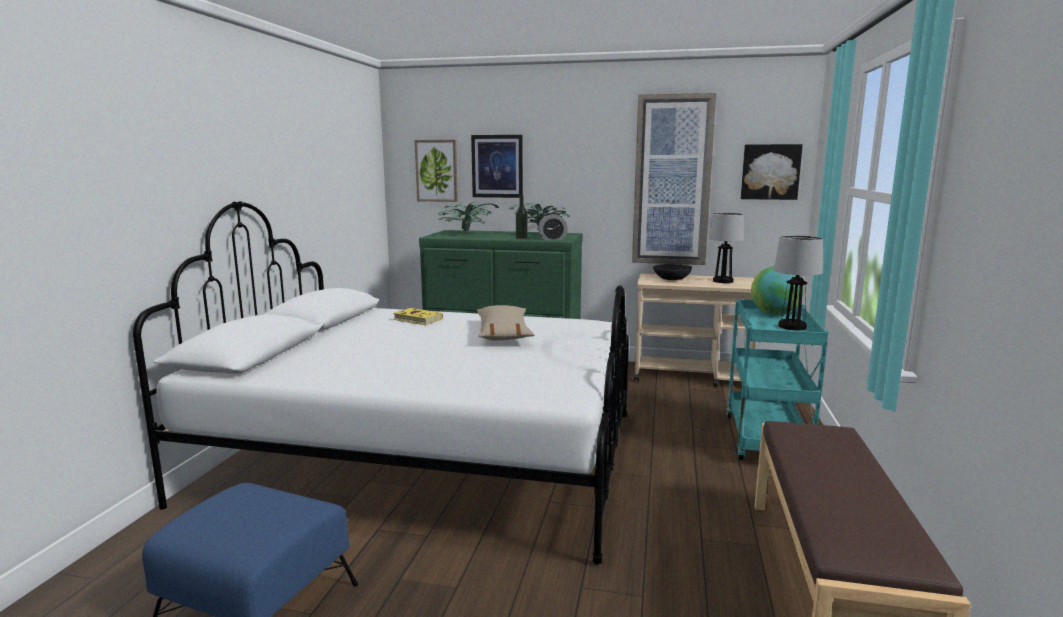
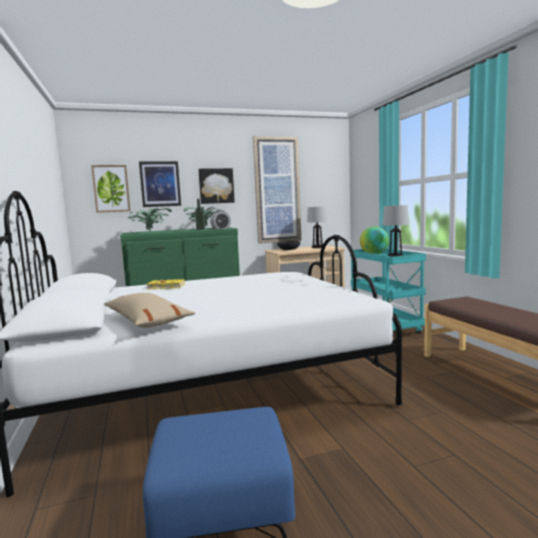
camera: 30 degrees left, 5 degrees down
beige pillow [477,305,534,341] -> beige pillow moved to [104,293,195,328]
picture [741,144,803,200] -> picture moved to [198,168,235,204]

